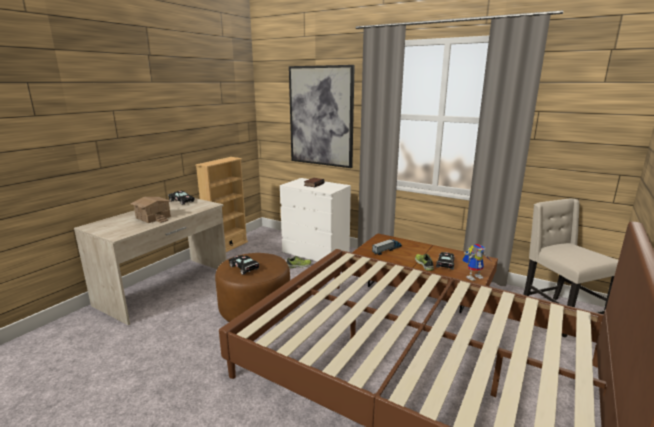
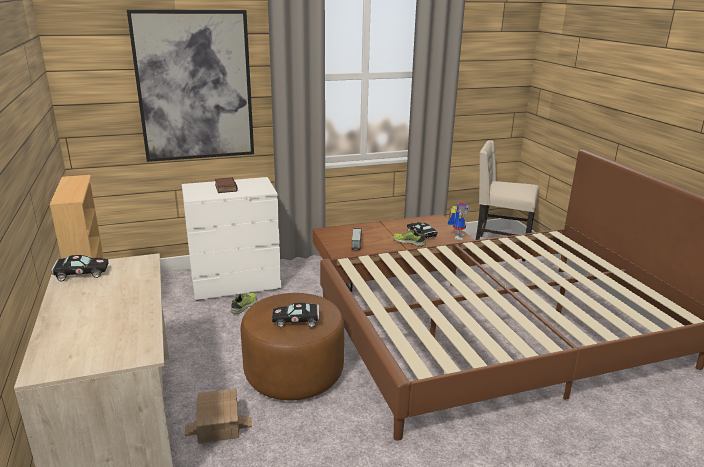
camera: 50 degrees left, 5 degrees up
toy house [131,197,171,223] -> toy house moved to [185,389,252,443]

